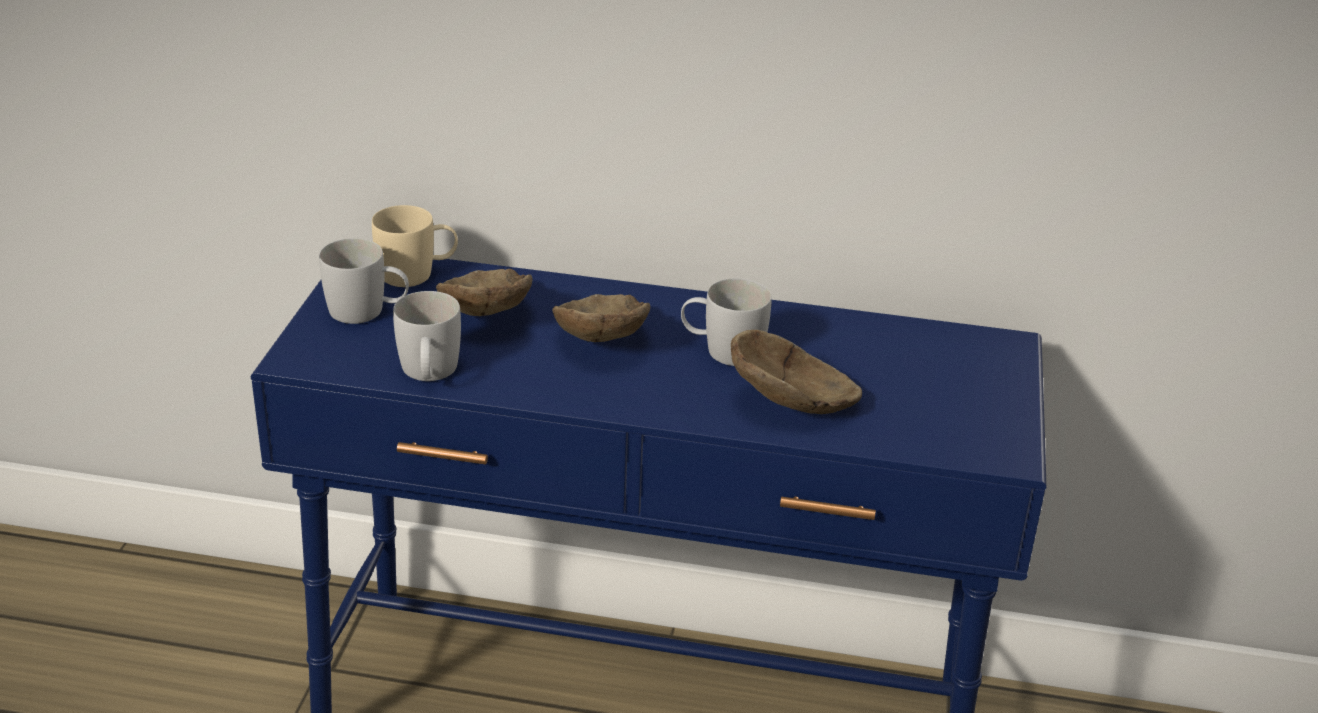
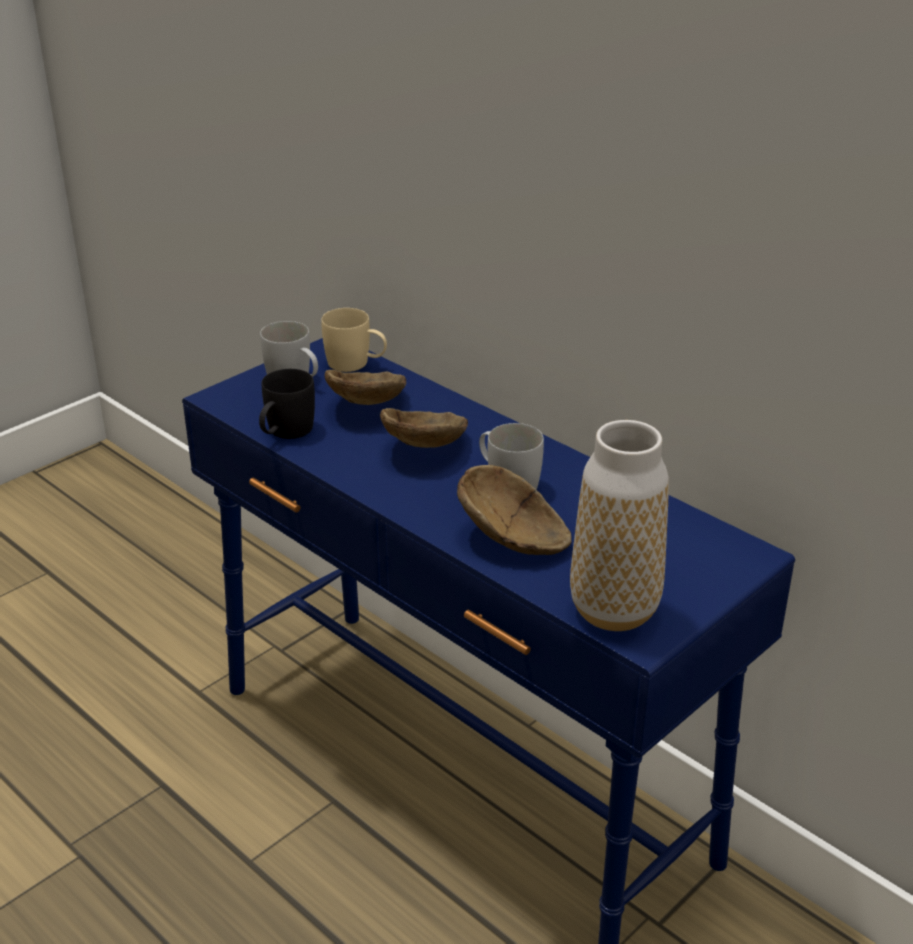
camera: 35 degrees right, 0 degrees up
white mug [393,291,461,381] -> black mug [259,369,315,439]
none -> vase [570,420,669,631]

